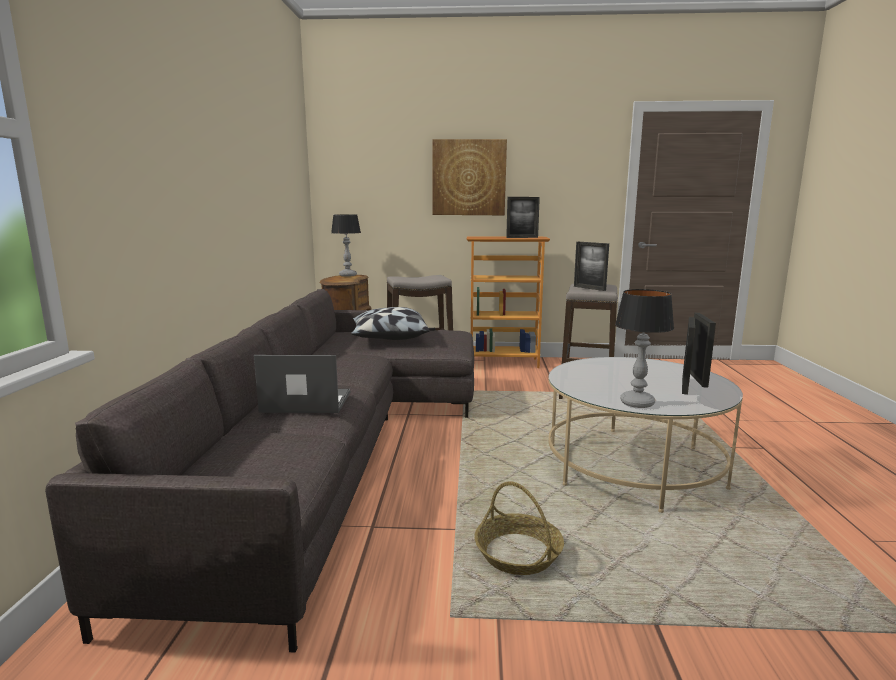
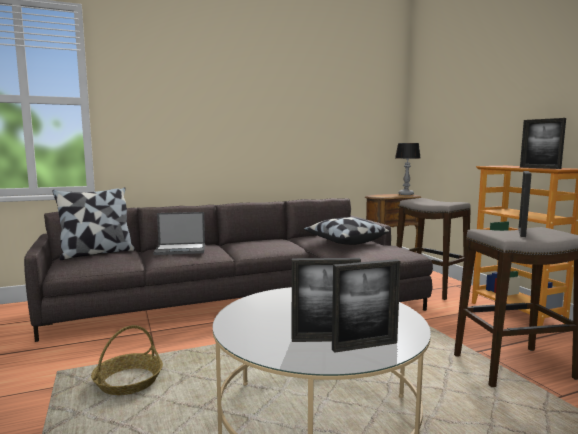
camera: 65 degrees right, 5 degrees down
laptop [254,355,350,413] -> laptop turned 105 degrees clockwise [153,212,205,255]
picture [432,139,507,215] -> none
table lamp [615,289,674,408] -> none
none -> pillow [52,187,135,260]

